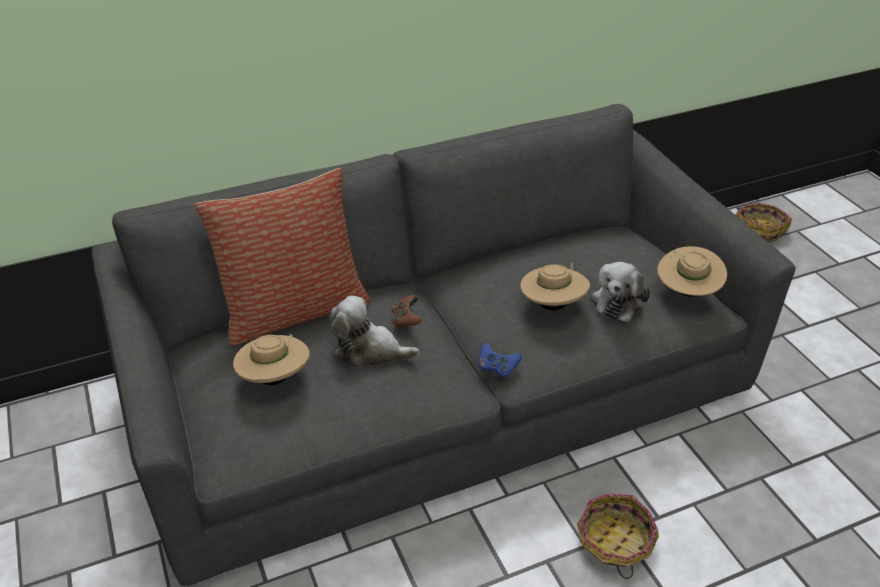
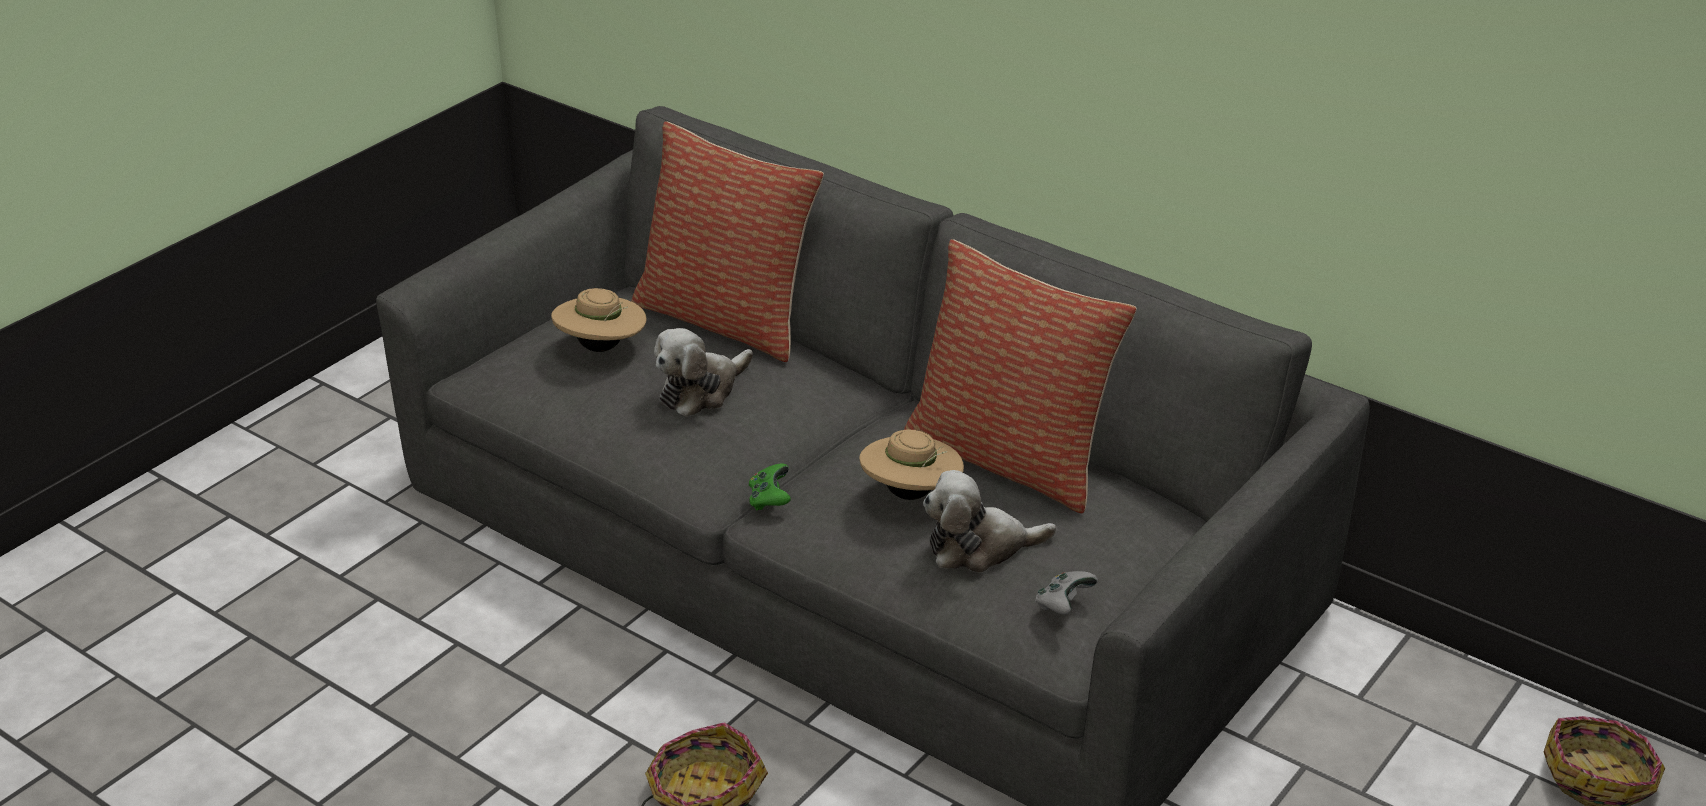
camera: 60 degrees right, 5 degrees down
plush toy [330,295,420,368] -> plush toy turned 120 degrees counterclockwise [654,328,753,417]
brown game controller [392,295,422,328] -> none
blue game controller [479,343,522,378] -> green game controller [749,464,791,511]
beige hat [657,246,727,297] -> grey game controller [1035,571,1098,615]
none -> pillow [904,239,1137,514]

